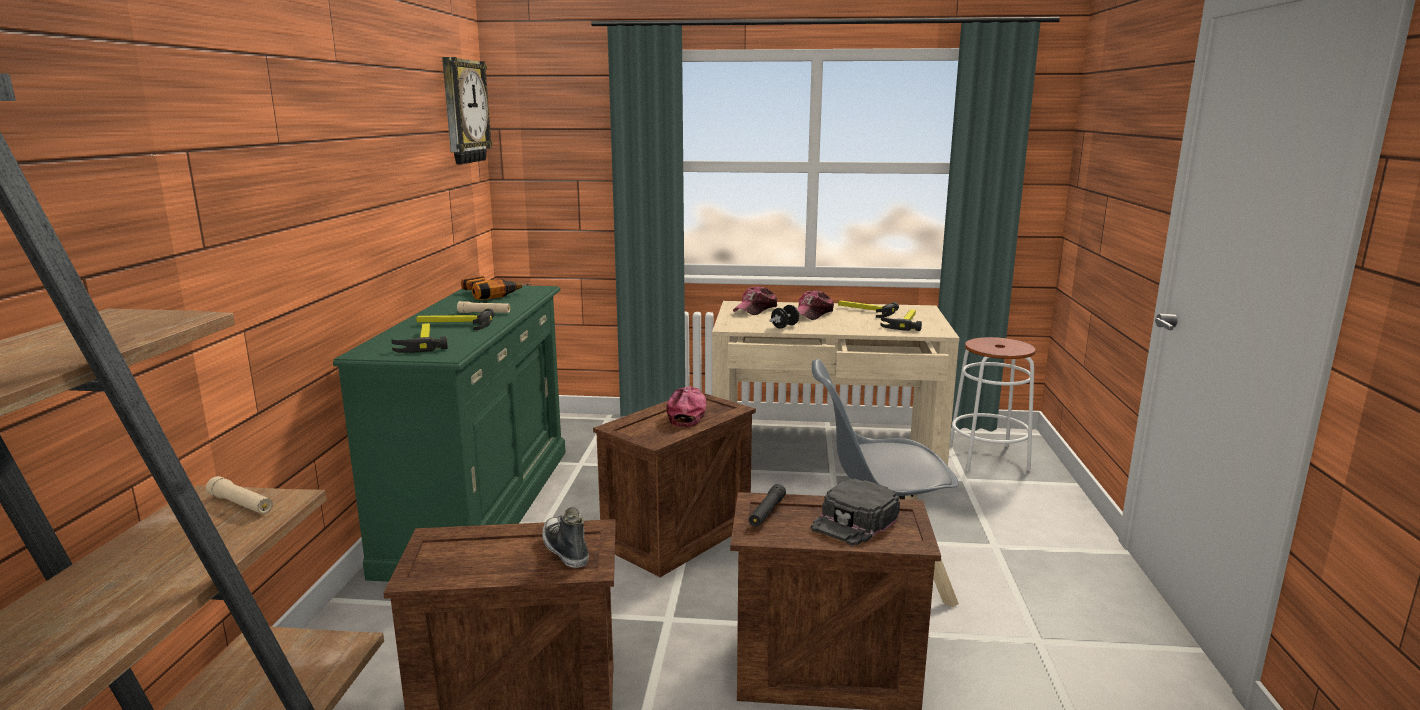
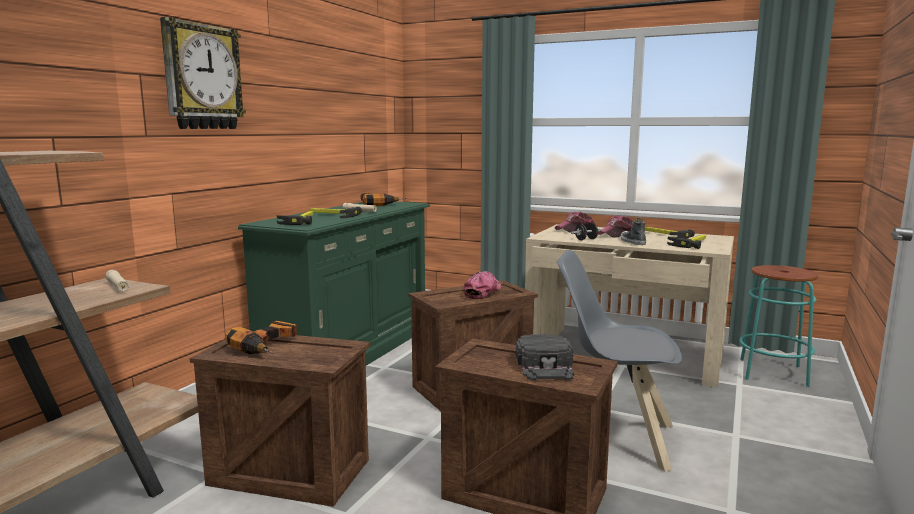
camera: 20 degrees right, 5 degrees down
wall clock [442,57,493,165] -> wall clock moved to [160,17,246,129]
shoe [542,507,589,568] -> shoe moved to [621,218,646,245]
black flashlight [749,484,786,527] -> none
black cap [811,479,900,546] -> black cap turned 60 degrees counterclockwise [516,334,574,381]
white stool [950,337,1036,471] -> turquoise stool [739,265,818,387]
none -> power drill [226,321,297,354]

